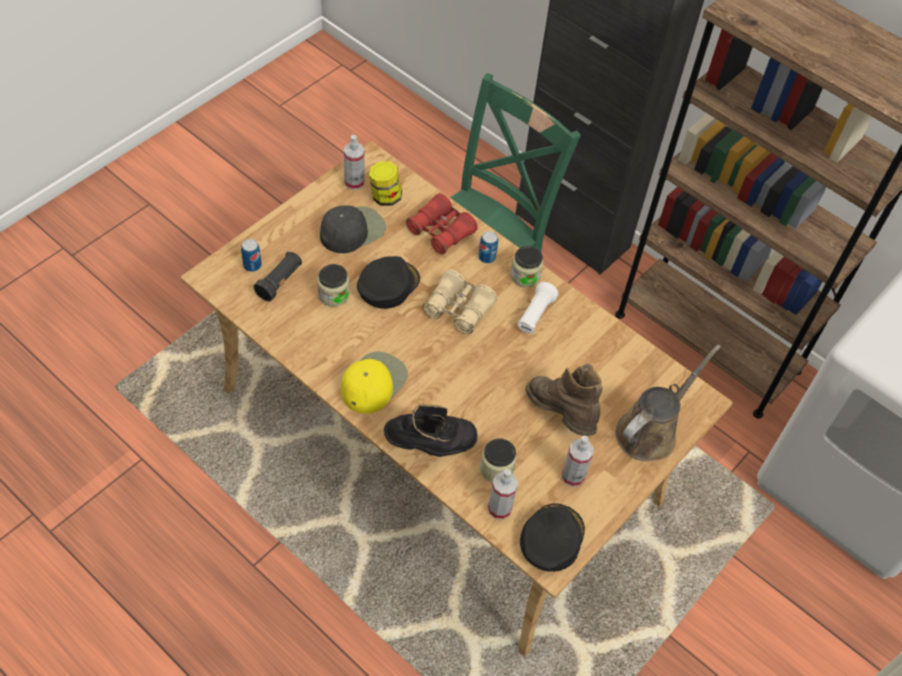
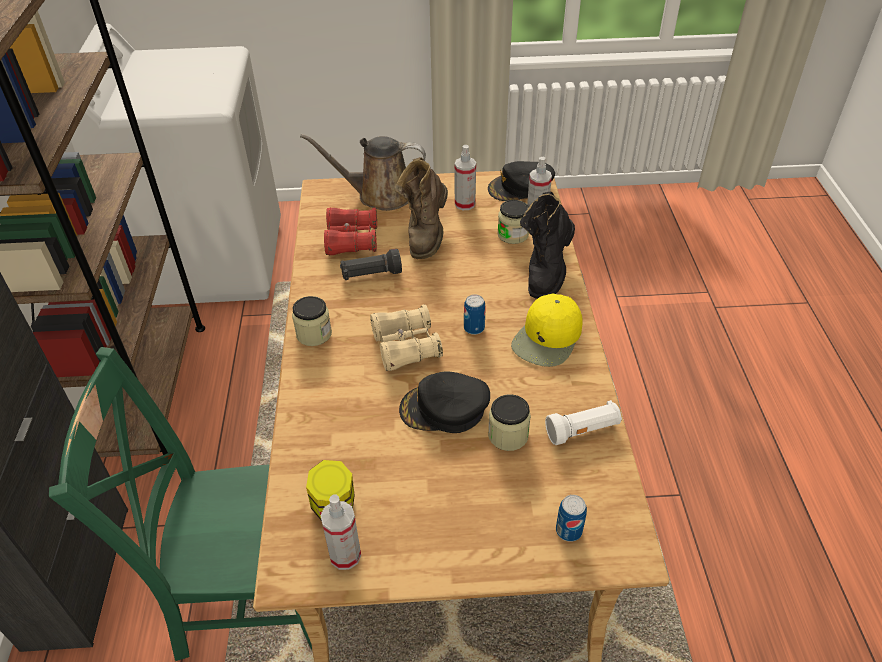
camera: 130 degrees left, 10 degrees down
black flashlight [254,251,302,301] -> black flashlight moved to [340,249,402,280]
black cap [320,206,386,253] -> none
yellow cap [341,352,408,414] -> yellow cap turned 45 degrees counterclockwise [511,293,583,367]
black boot [384,404,478,457] -> black boot turned 105 degrees counterclockwise [520,192,575,299]
red binoculars [406,193,478,255] -> red binoculars moved to [324,208,377,255]
can [478,231,498,263] -> can moved to [464,294,486,335]
white flashlight [517,282,558,334] -> white flashlight moved to [545,400,622,445]

